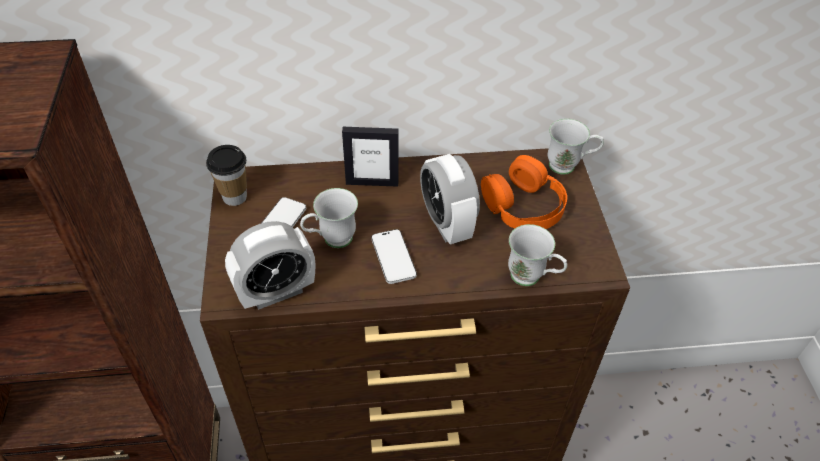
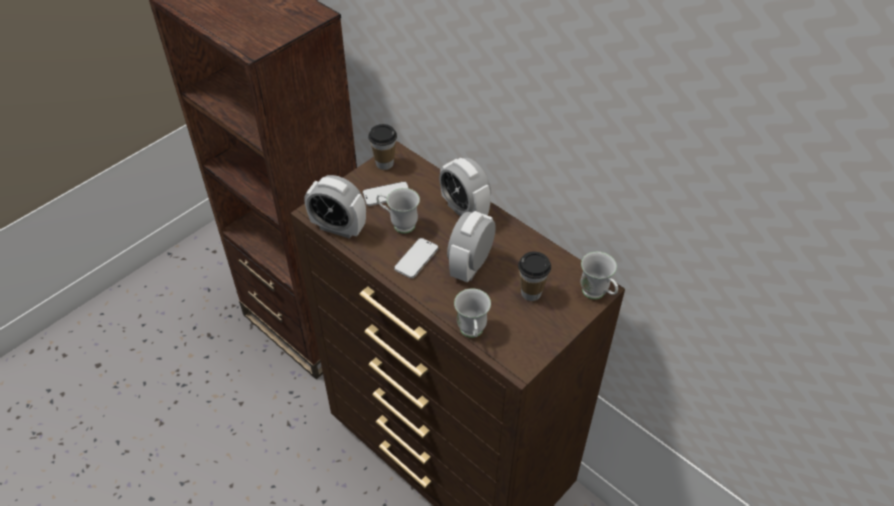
camera: 50 degrees right, 0 degrees up
picture frame [342,127,399,187] -> alarm clock [439,158,491,217]
orange headphones [481,155,567,229] -> cup [518,251,551,301]

